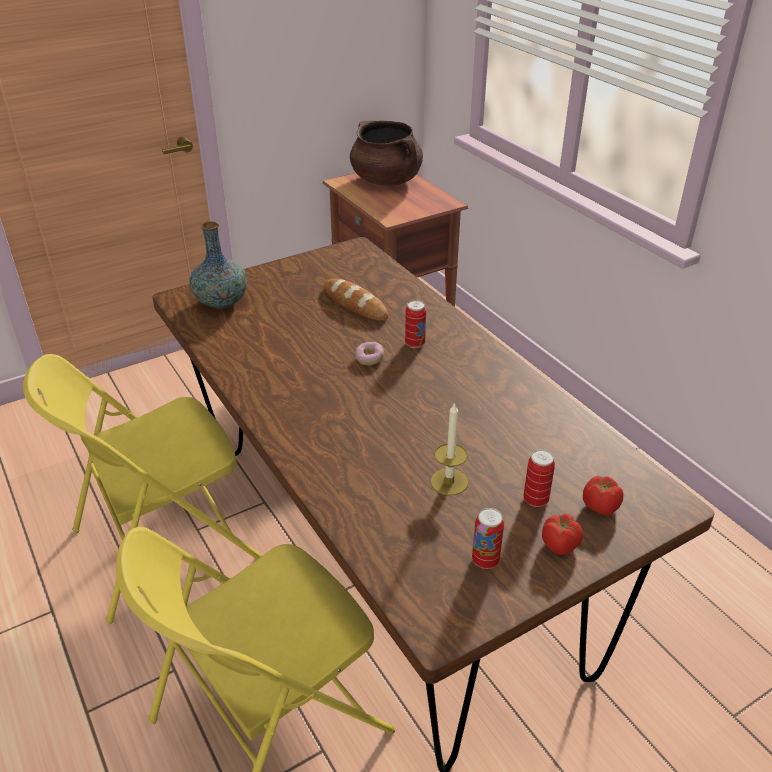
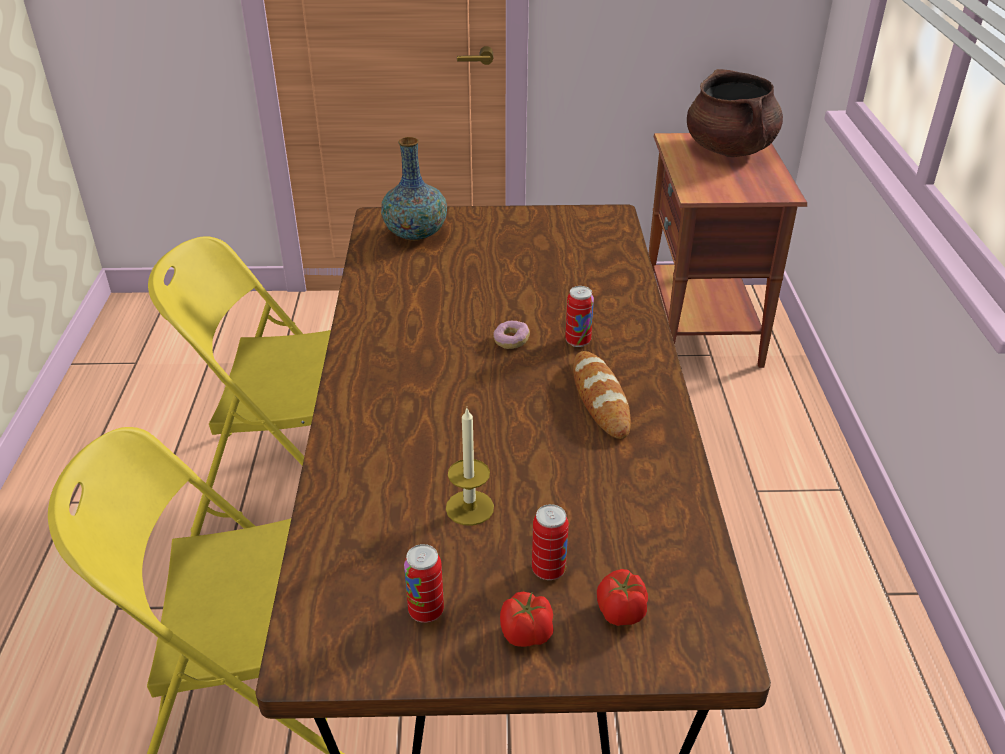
camera: 30 degrees right, 0 degrees up
bread [324,279,388,321] -> bread moved to [573,351,631,439]

